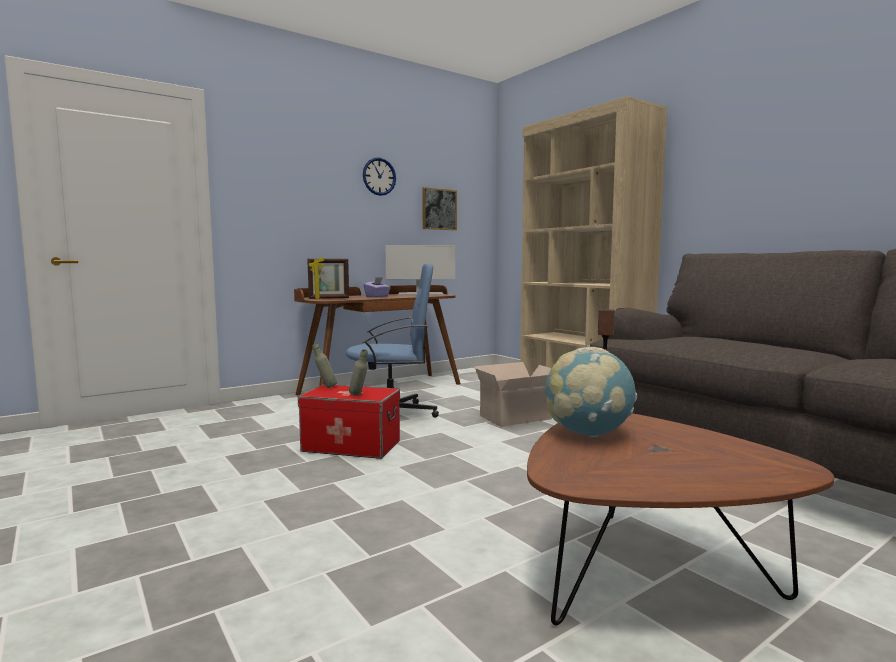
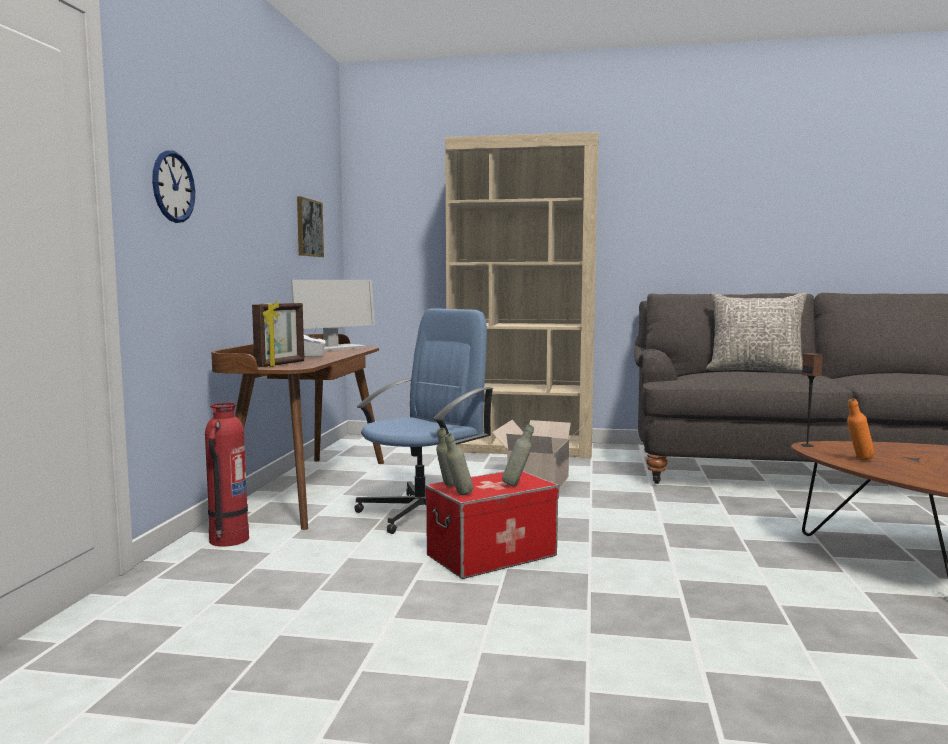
camera: 45 degrees left, 0 degrees up
wall clock [363,157,396,196] -> wall clock moved to [152,150,195,223]
purple tissue box [364,277,391,298] -> white tissue box [304,328,326,358]
globe [546,347,637,437] -> orange bottle [847,399,875,460]
none -> fire extinguisher [205,403,249,547]
none -> grey bottle [445,433,473,495]
none -> grey pillow [706,293,807,373]

